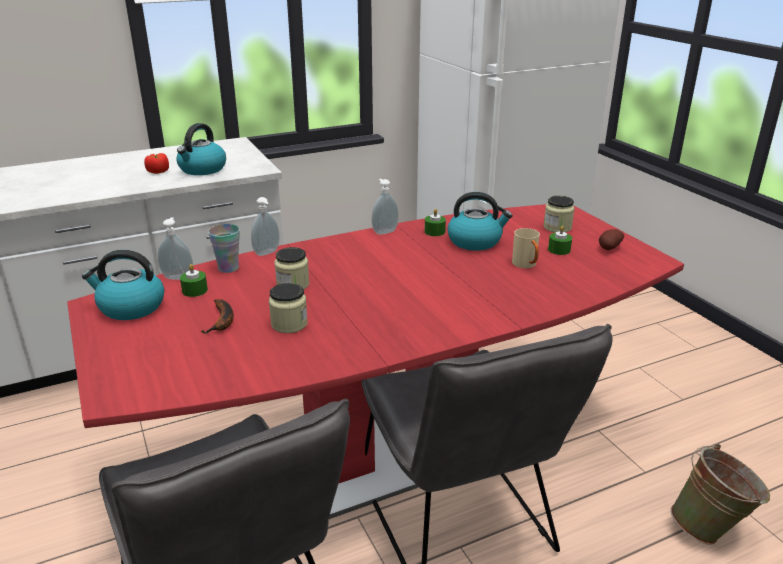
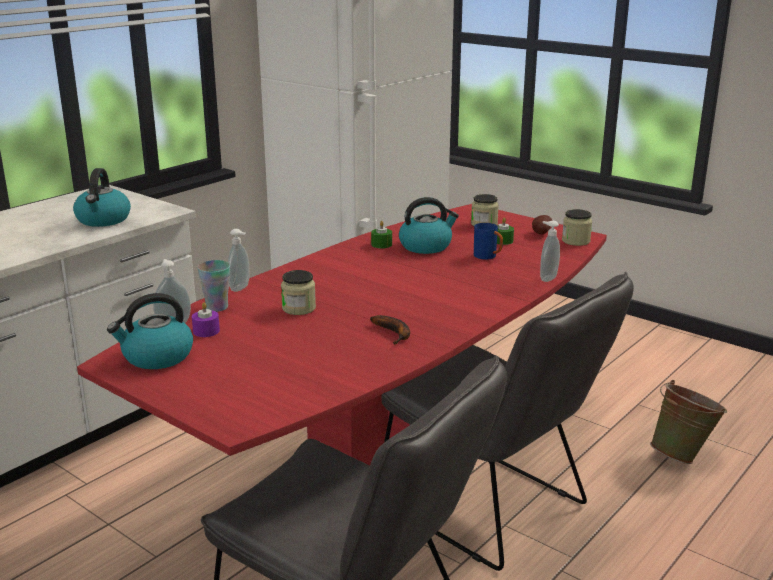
camera: 25 degrees left, 5 degrees down
tomato [144,153,169,174] -> none
green candle [180,264,208,297] -> purple candle [192,302,220,337]
banana [201,299,234,334] -> banana moved to [370,315,410,345]
jar [269,283,308,333] -> jar moved to [562,209,592,246]
soap dispenser [372,179,399,235] -> soap dispenser moved to [540,221,560,282]
beige mug [512,228,540,268] -> blue mug [474,223,503,259]

